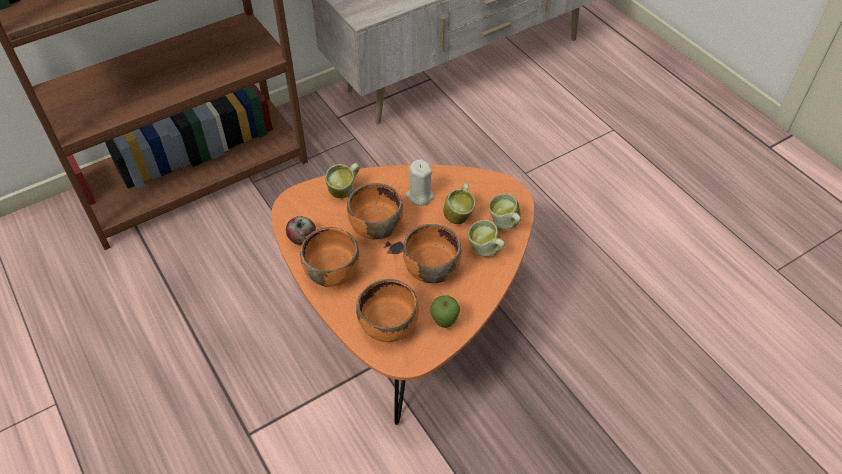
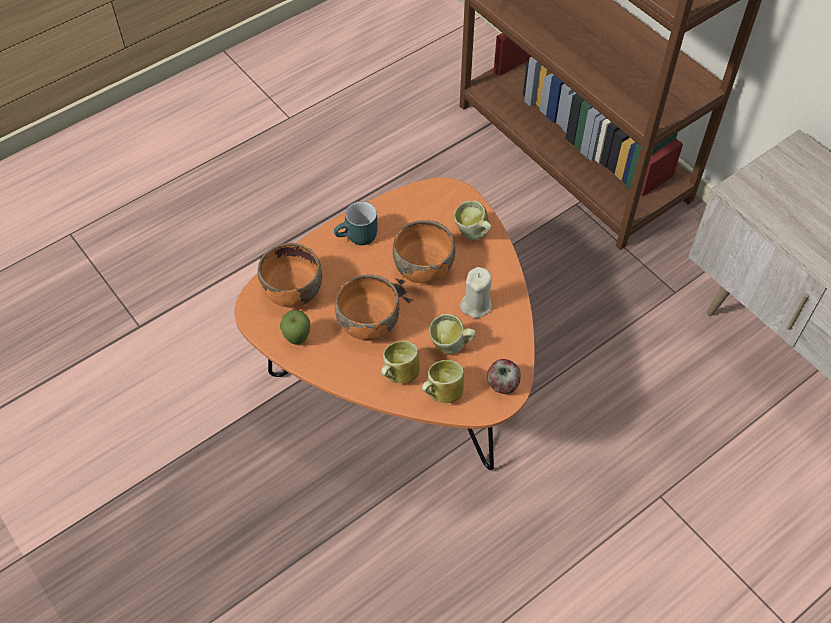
camera: 85 degrees right, 5 degrees up
apple [286,216,316,245] -> apple moved to [487,359,521,394]
orange bowl [300,227,359,287] -> turquoise mug [334,201,378,245]

